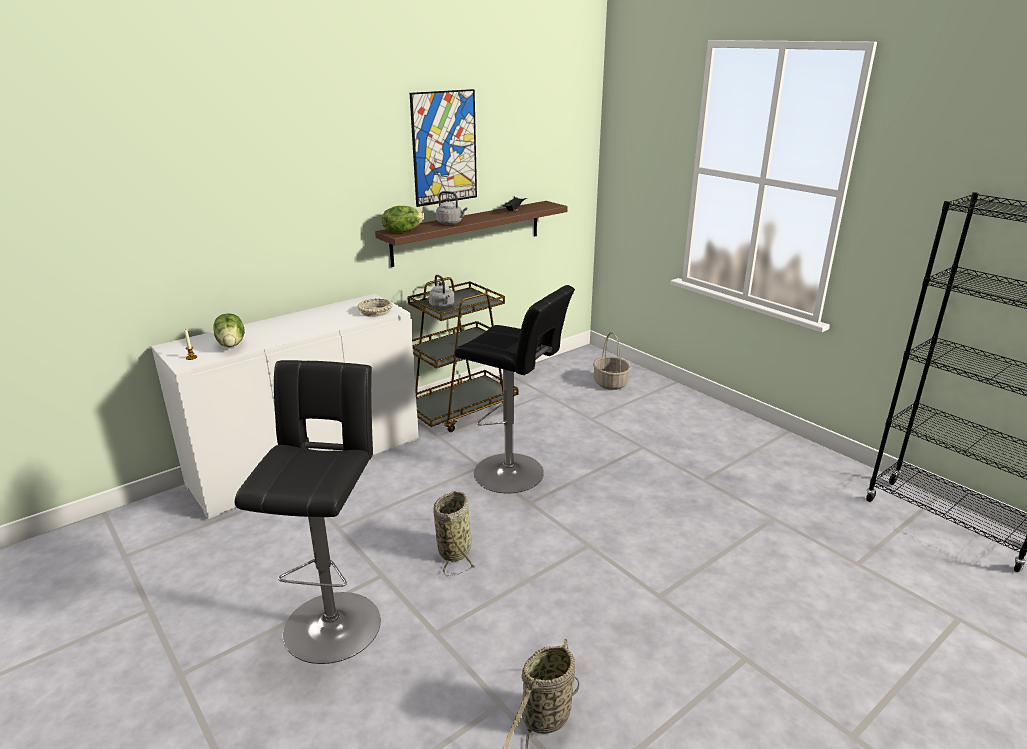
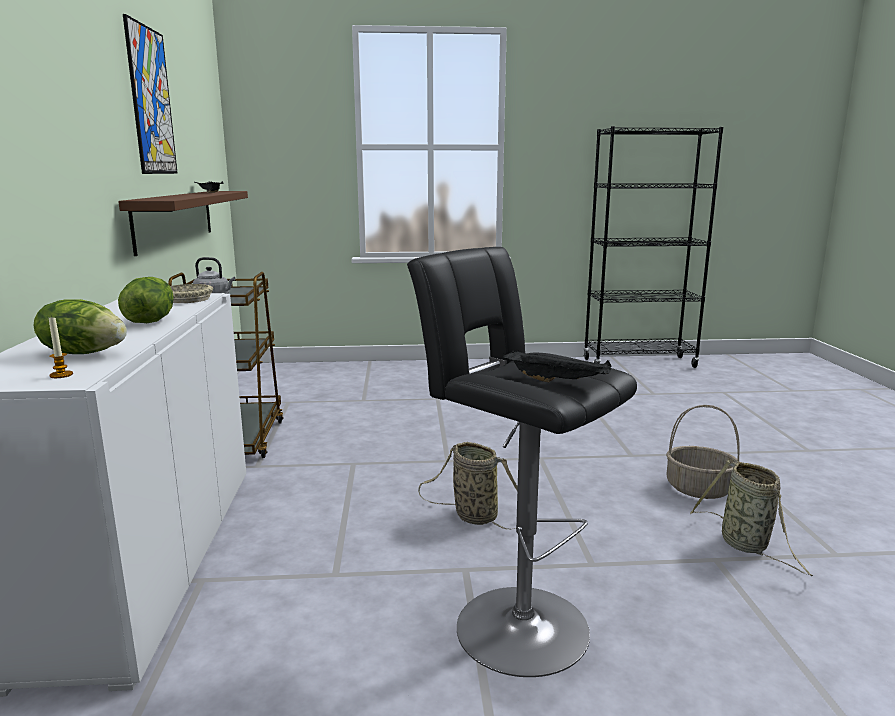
camera: 55 degrees left, 10 degrees down
lettuce [382,206,424,233] -> lettuce moved to [118,277,174,323]
grey kettle [436,191,467,225] -> none
black stool [454,285,575,493] -> none
basket [593,332,631,390] -> basket moved to [666,405,740,499]
none -> black tray [503,350,611,382]

